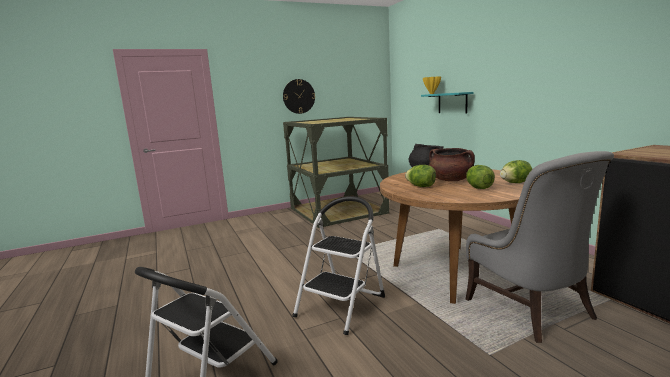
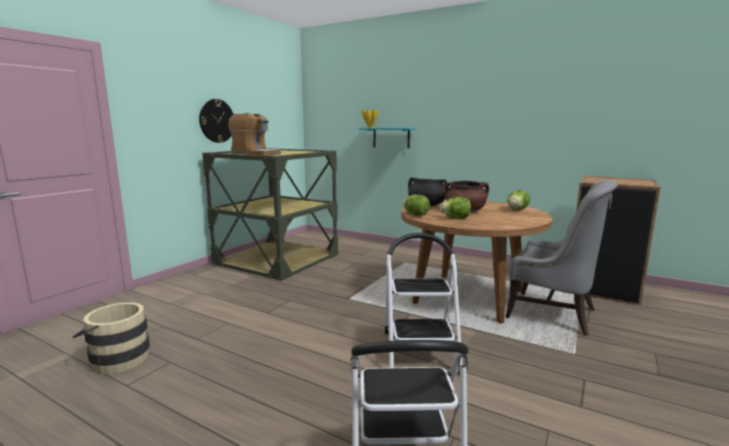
camera: 35 degrees left, 0 degrees up
lettuce [466,165,495,189] -> lettuce moved to [403,194,430,216]
none -> beige bucket [72,302,150,374]
none -> coffee machine [228,113,281,156]

